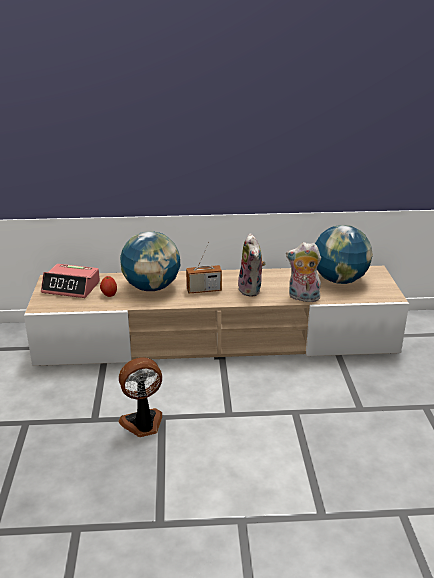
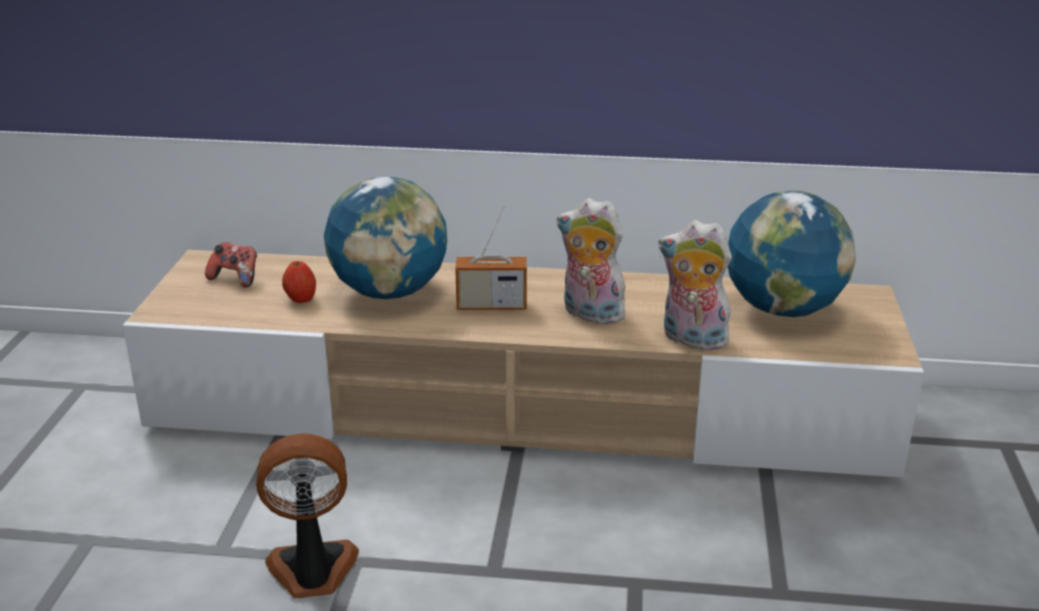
camera: 10 degrees right, 0 degrees up
alarm clock [41,264,100,298] -> game controller [205,242,257,288]
plush toy [238,233,266,297] -> plush toy turned 120 degrees clockwise [557,198,625,324]

